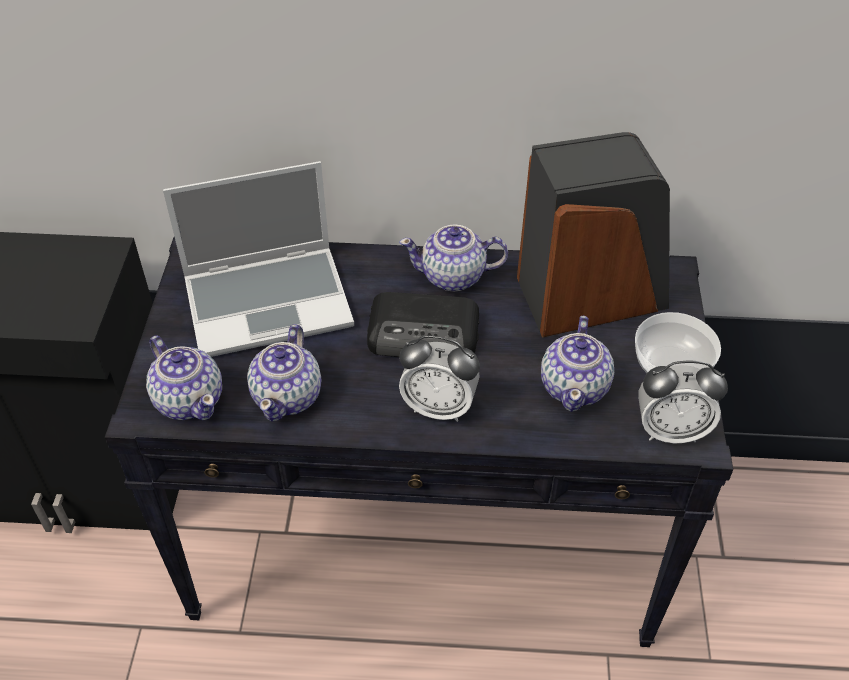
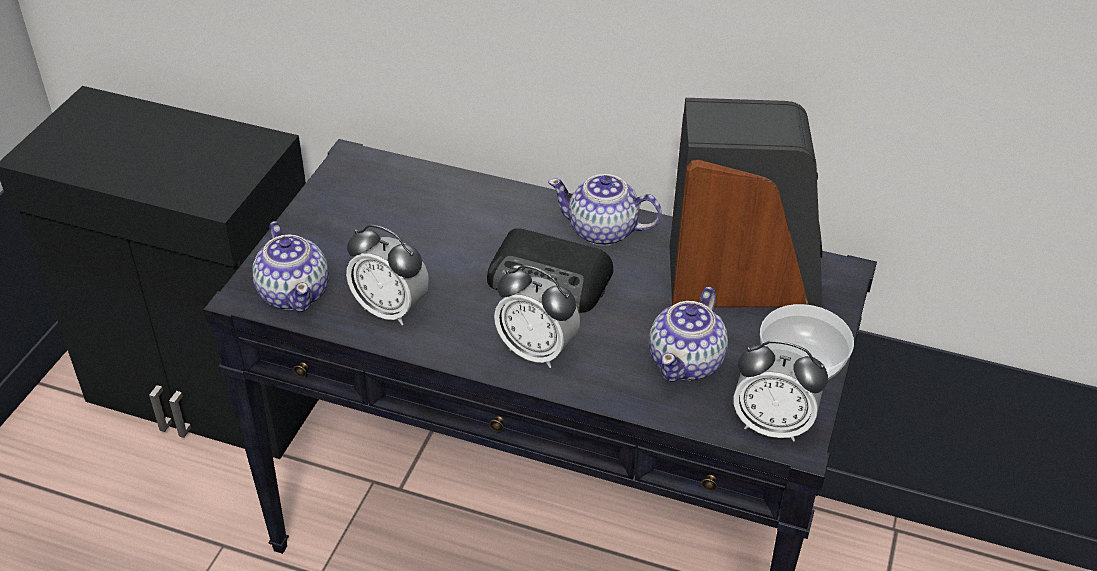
camera: 15 degrees right, 5 degrees down
laptop [163,161,354,357] -> none
teapot [247,324,321,422] -> alarm clock [346,225,429,325]

